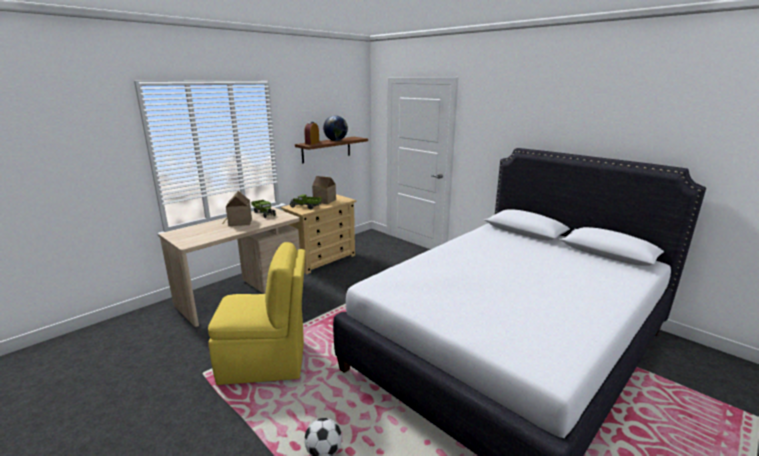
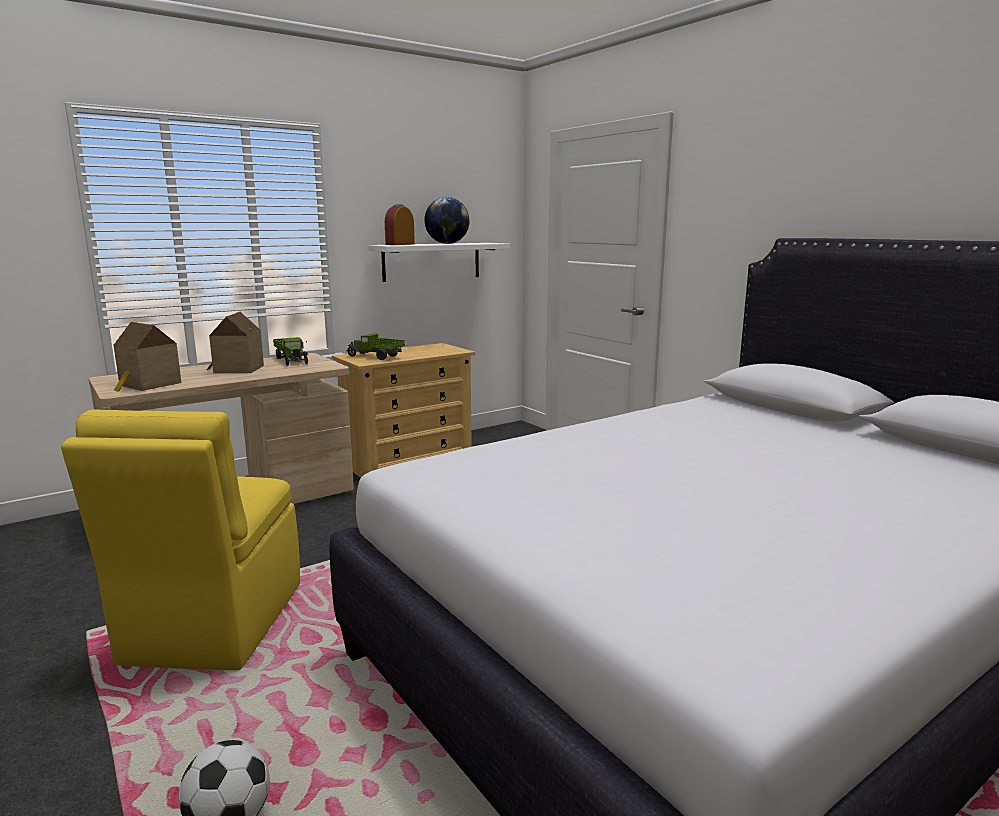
camera: 10 degrees right, 5 degrees down
yellow chair [208,242,306,385] -> yellow chair turned 90 degrees clockwise [61,410,300,670]
brown shelf [295,137,368,163] -> white shelf [368,243,510,282]
toy house [312,176,336,204] -> toy house moved to [113,322,182,392]

